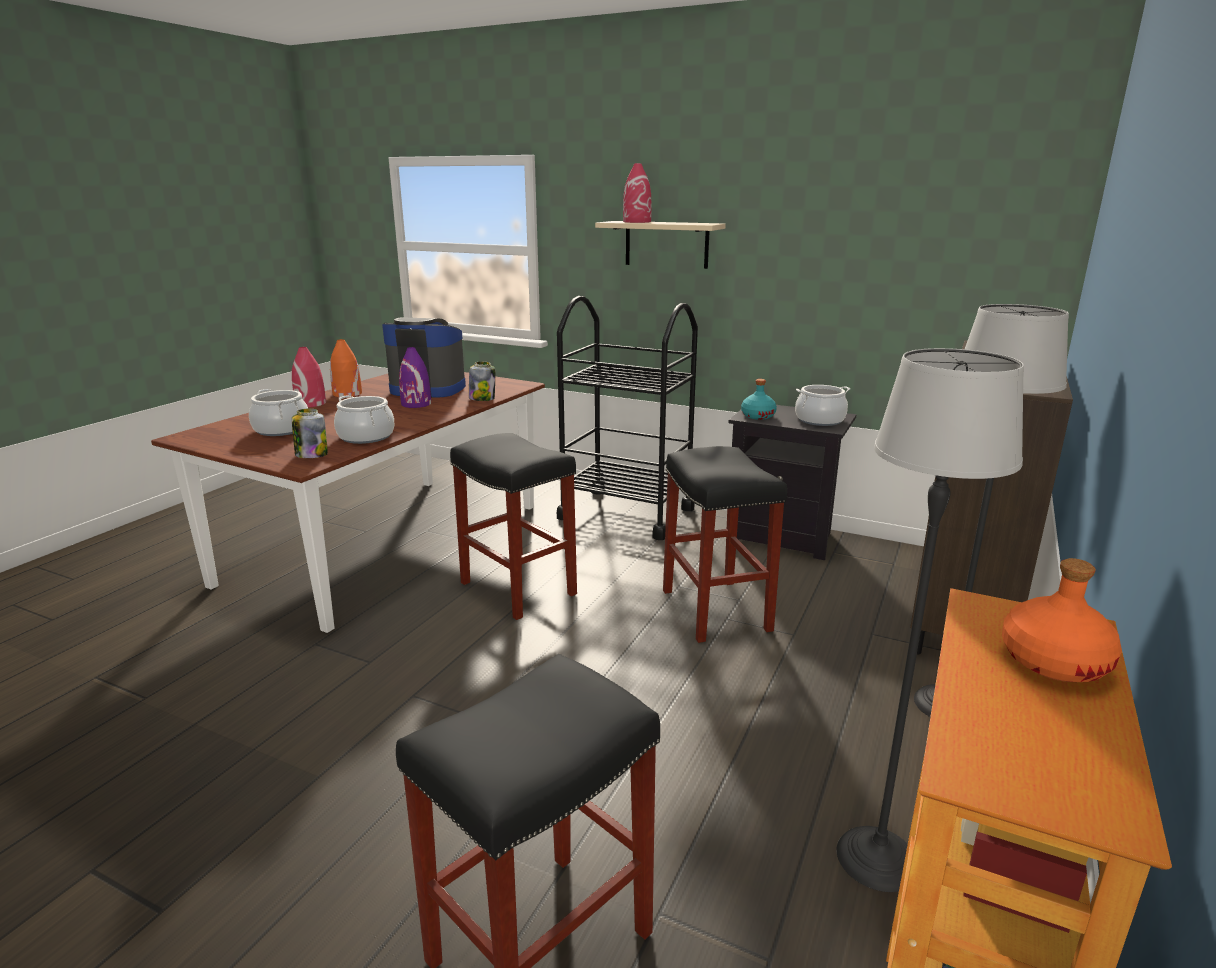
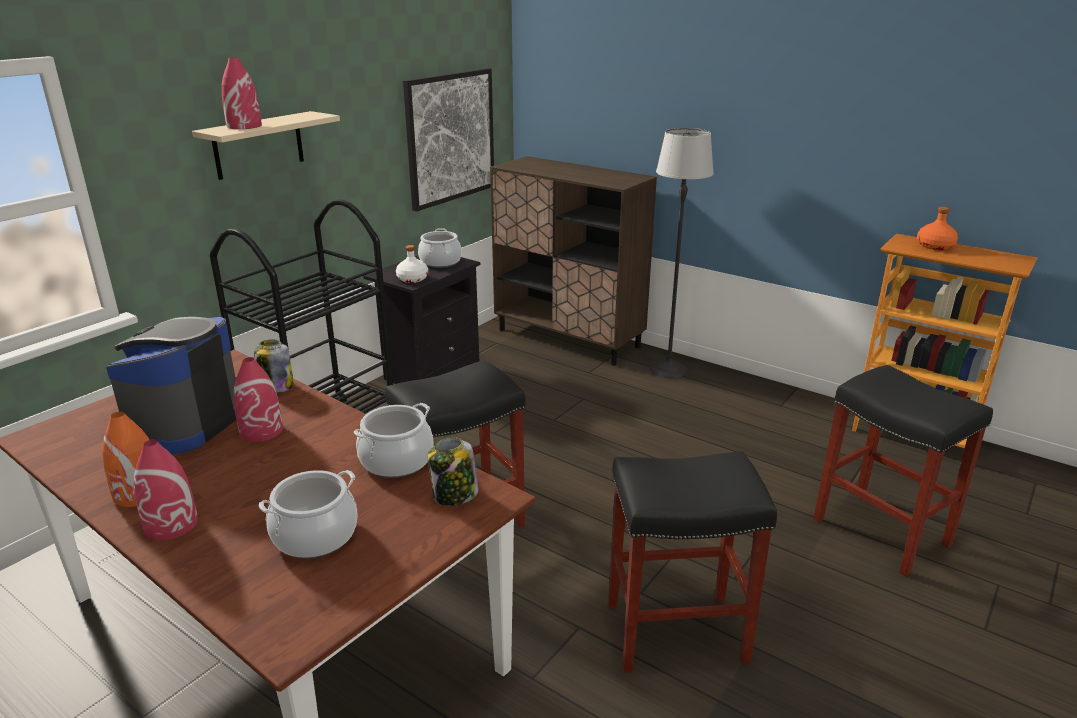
camera: 80 degrees left, 5 degrees up
purple vase [399,347,431,408] -> red vase [234,357,283,442]
black stool [663,446,787,643] -> black stool moved to [608,451,777,673]
turquoise bottle [741,379,777,420] -> white bottle [396,245,428,283]
floor lamp [836,348,1024,892] -> none
none -> picture [403,68,494,211]

